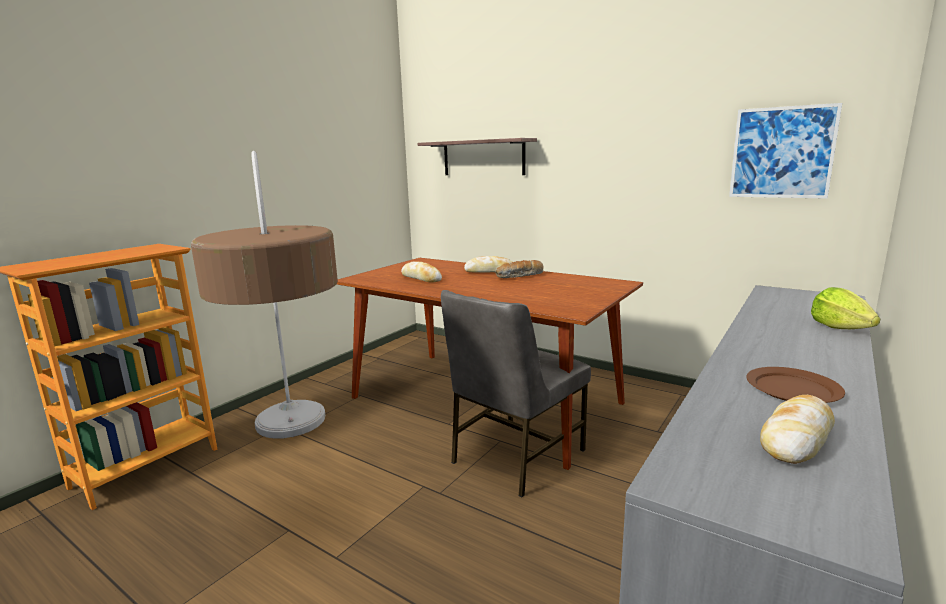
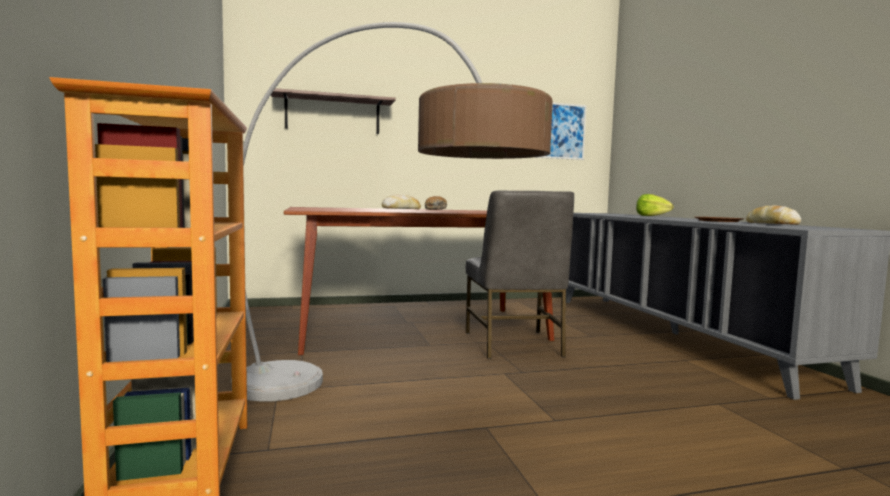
camera: 50 degrees left, 10 degrees down
bread [401,261,442,283] -> none

